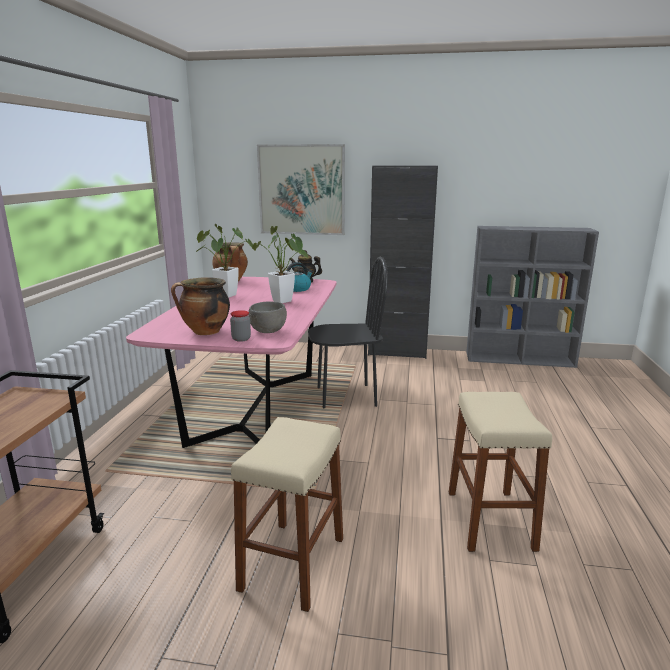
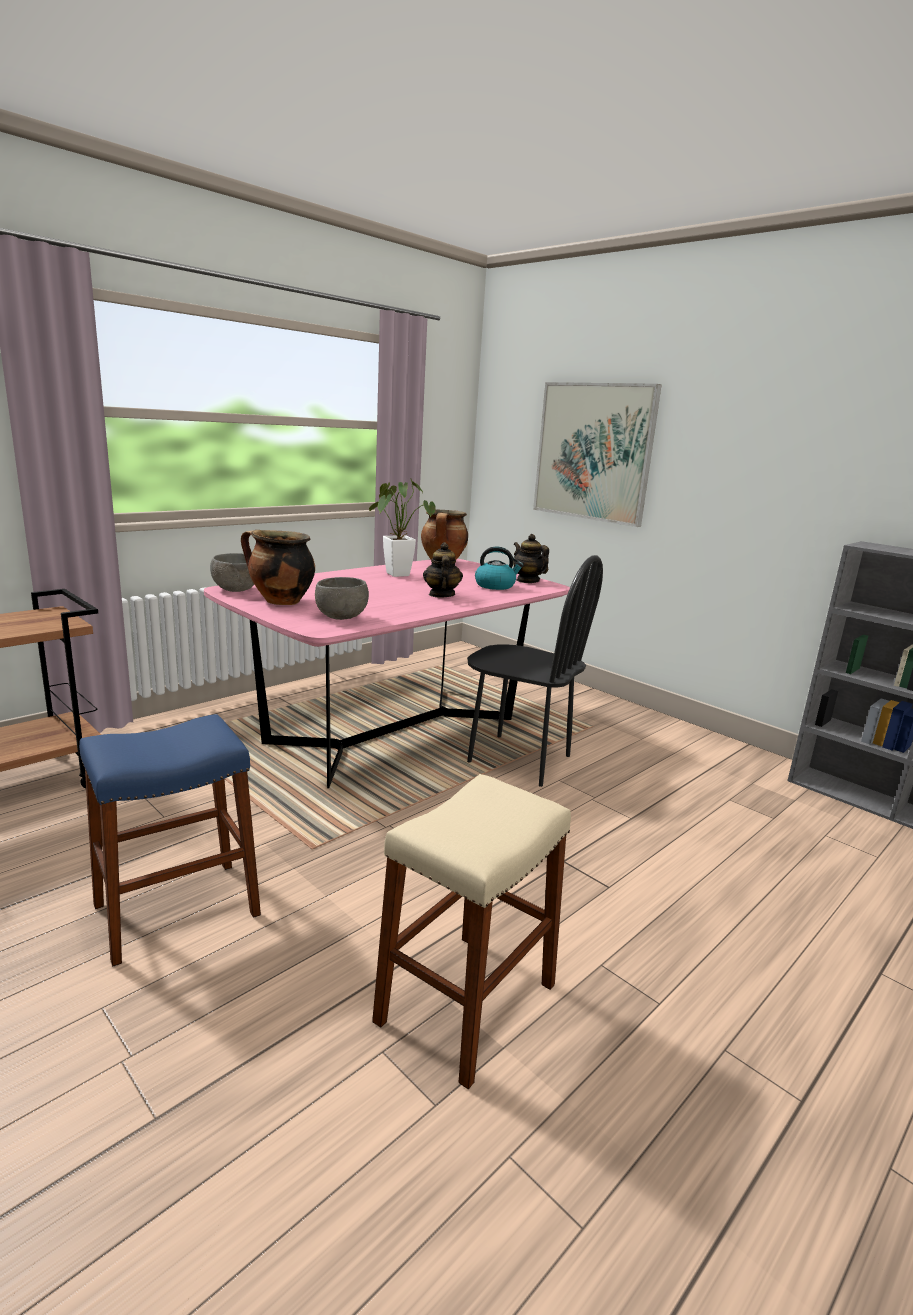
camera: 35 degrees right, 0 degrees up
jar [230,310,251,342] -> none
beige stool [231,417,343,612] -> blue stool [79,714,261,966]
potted plant [252,226,309,303] -> teapot [423,542,463,598]
black cabinet [368,165,438,359] -> none
none -> grey bowl [210,553,255,592]

